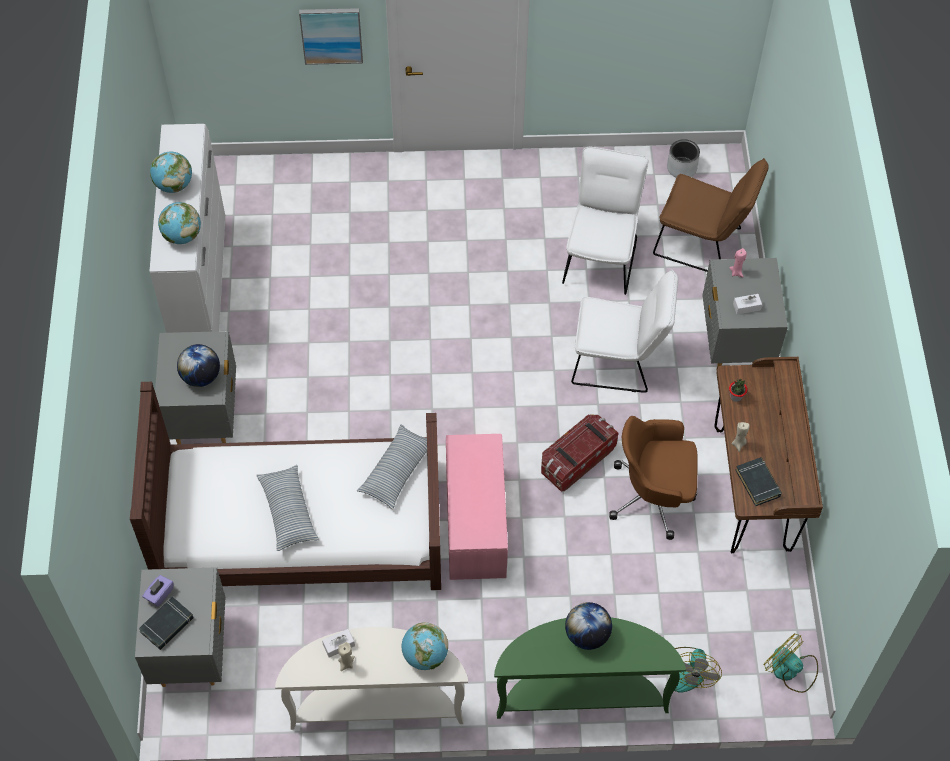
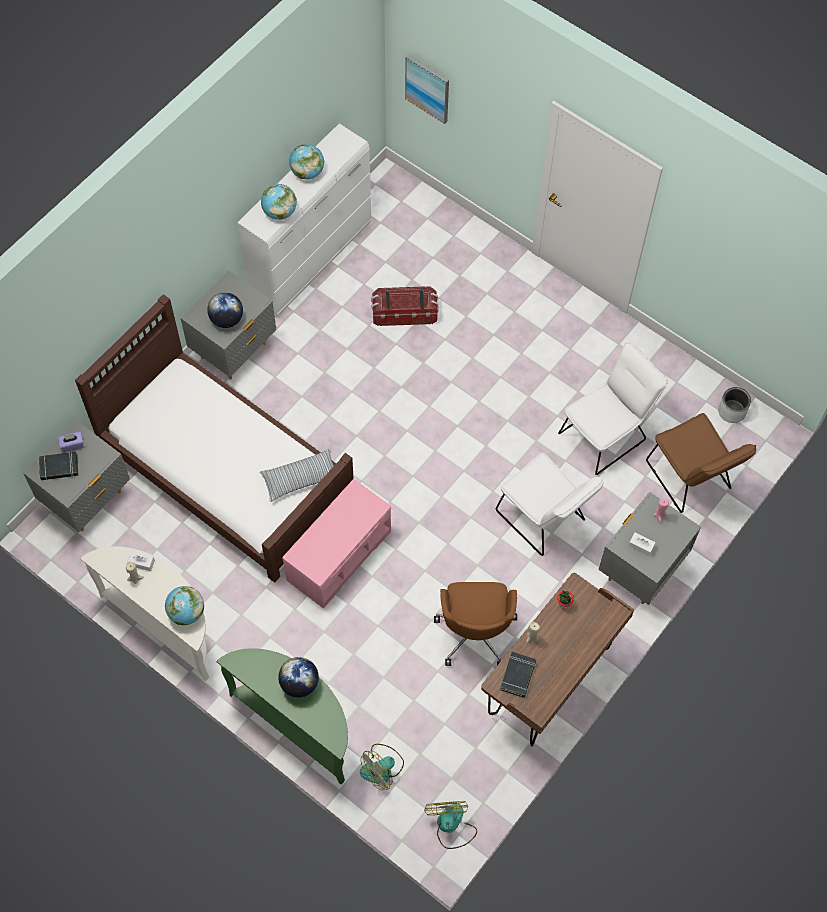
camera: 40 degrees right, 5 degrees up
pillow [256,465,319,551] -> none
picture [299,8,363,65] -> picture moved to [405,54,449,124]
storage box [541,415,618,492] -> storage box moved to [371,286,439,326]
brown office chair [609,416,698,540] -> brown office chair turned 135 degrees counterclockwise [434,582,517,666]

